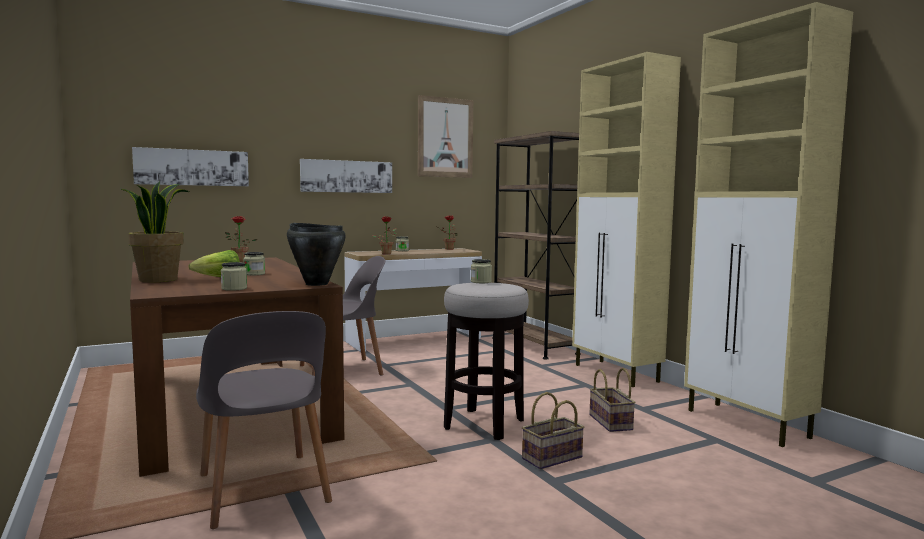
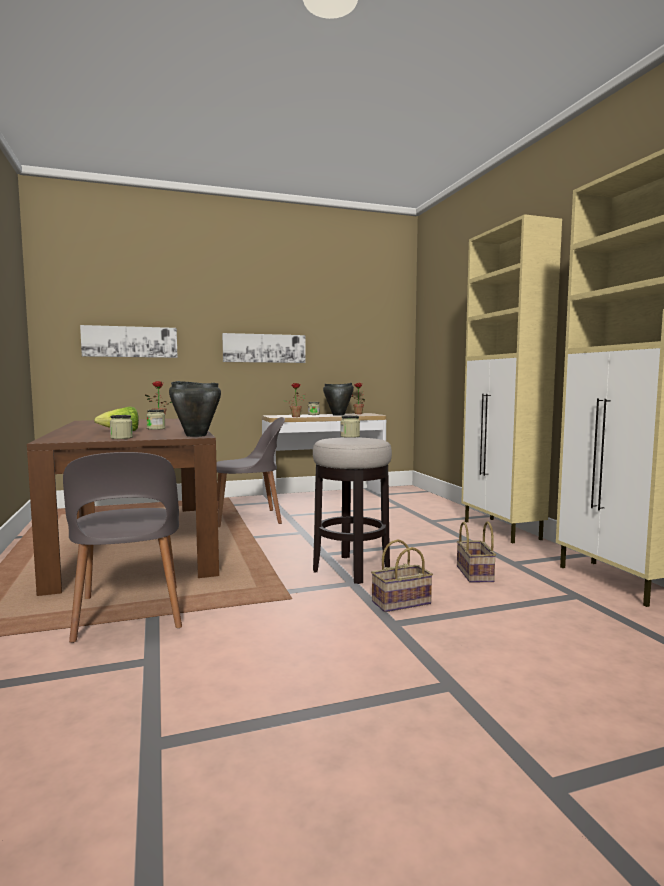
camera: 10 degrees right, 0 degrees up
potted plant [121,181,189,282] -> none
picture [418,95,473,178] -> none
brown bookcase [492,131,581,360] -> none
none -> black cooking pot [323,383,354,416]

